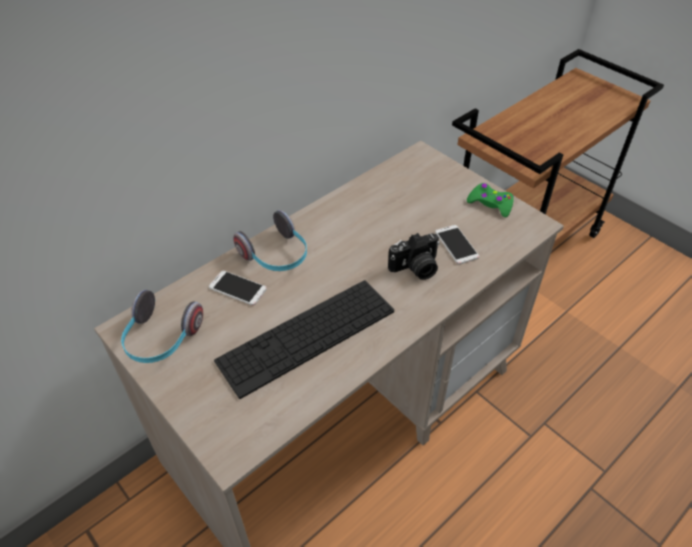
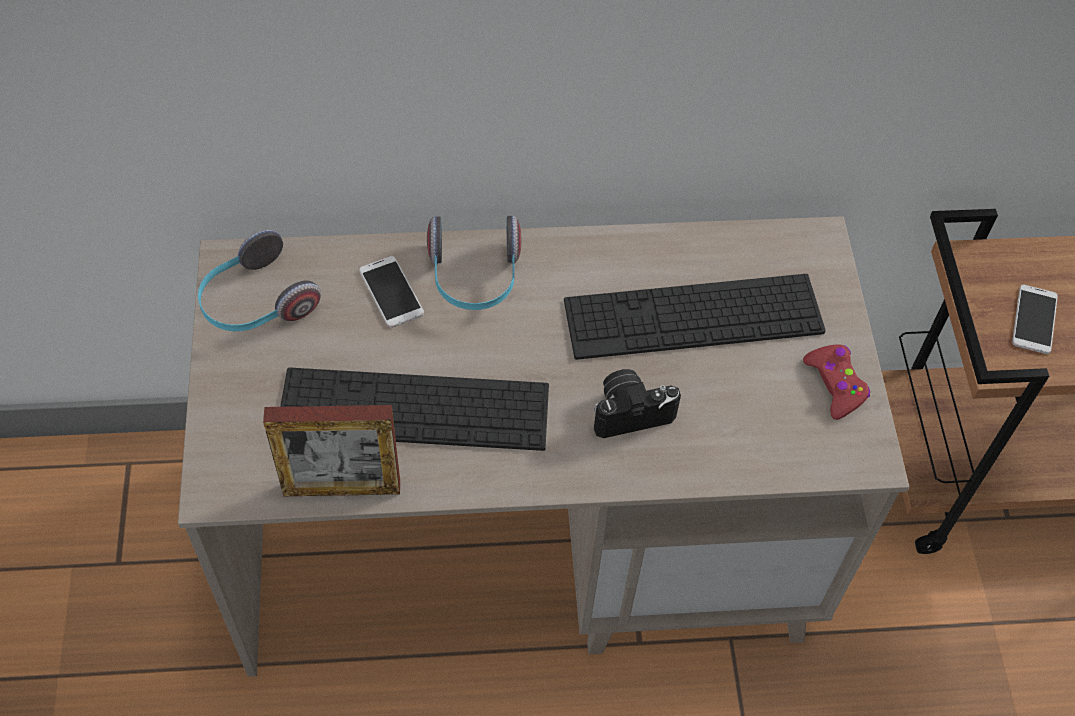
camera: 35 degrees right, 10 degrees up
camera [388,233,440,280] -> camera turned 150 degrees clockwise [594,369,681,438]
phone [435,225,479,264] -> phone moved to [1012,285,1058,354]
green game controller [467,183,514,218] -> red game controller [803,345,870,420]
none -> picture frame [263,405,400,496]
none -> keyboard [564,274,826,360]

